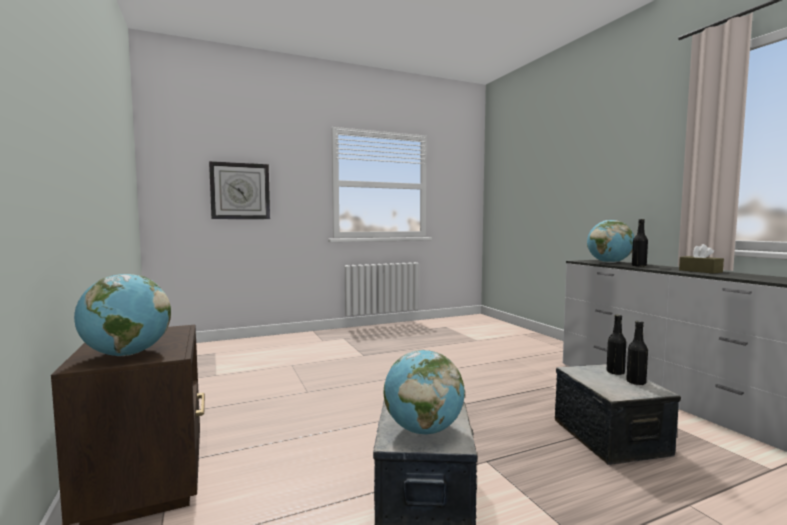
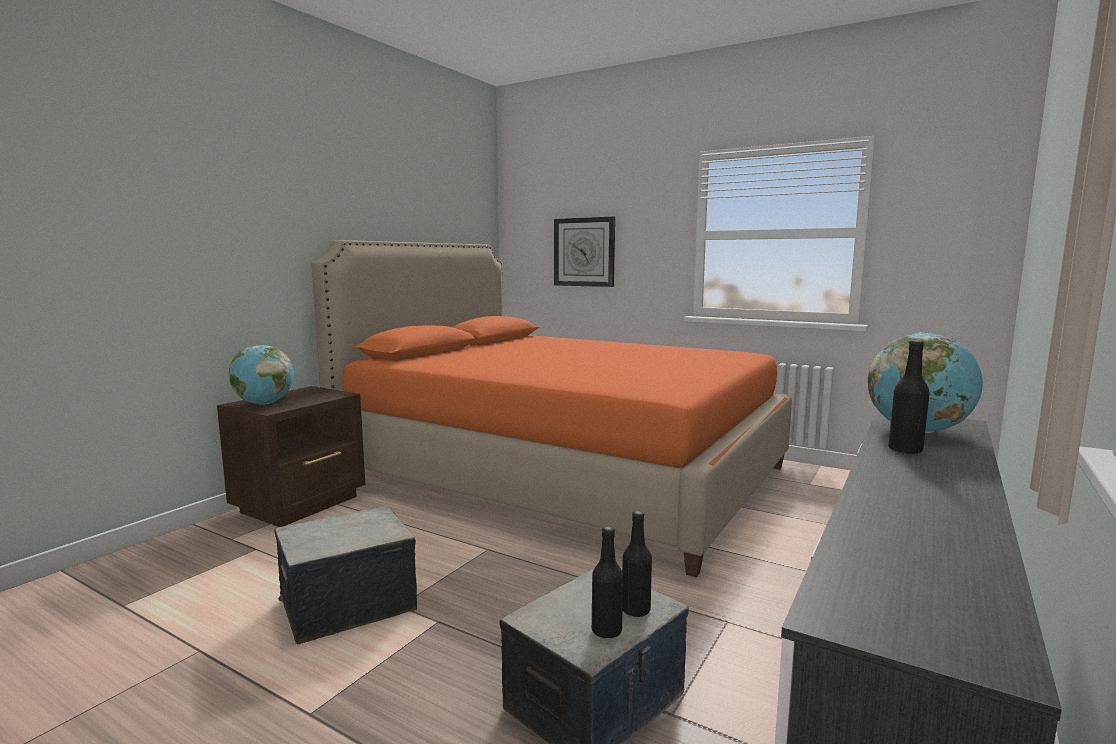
camera: 55 degrees right, 5 degrees up
globe [384,350,465,434] -> none
brown tissue box [679,244,724,274] -> none
none -> orange bed [312,240,792,578]

